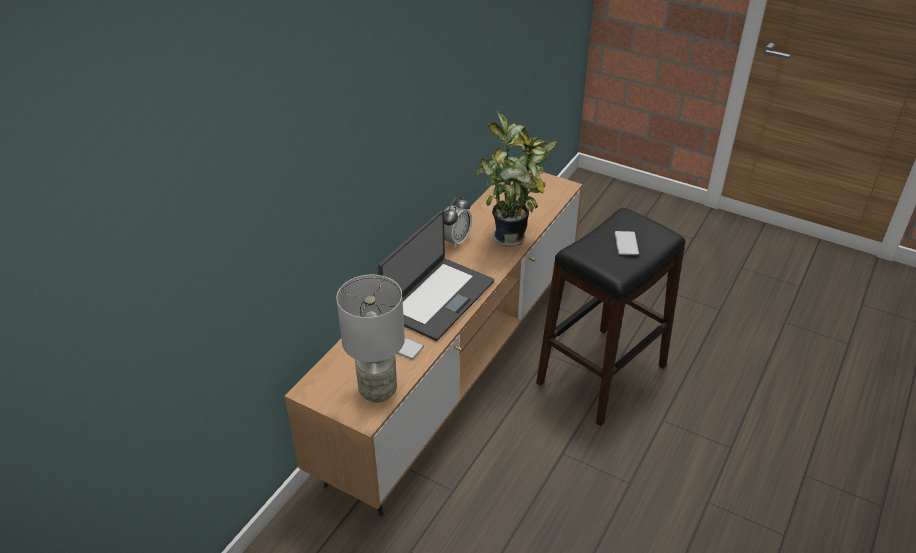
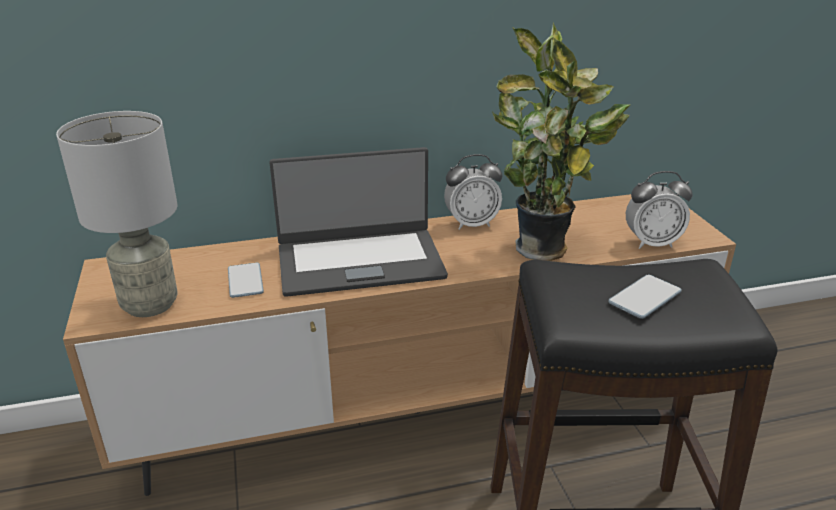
camera: 45 degrees right, 10 degrees down
none -> alarm clock [626,171,692,249]

